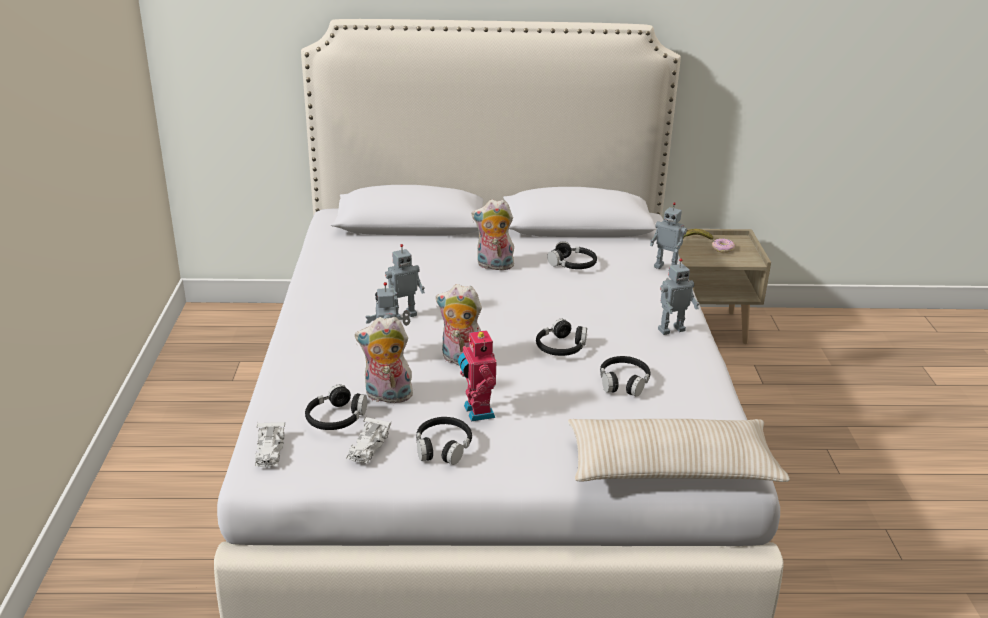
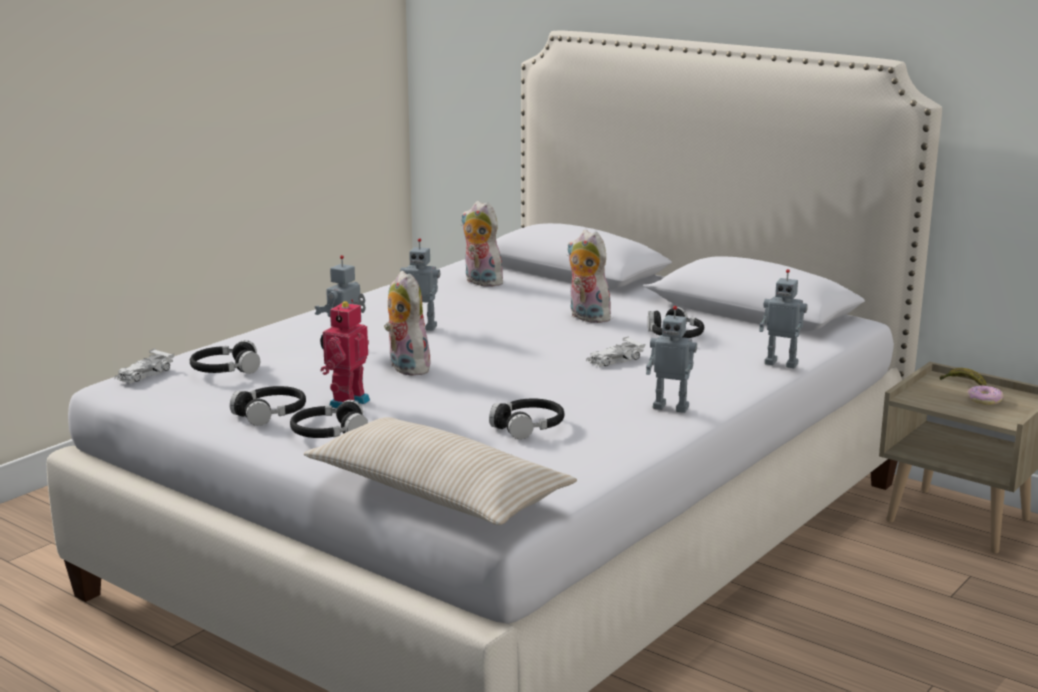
camera: 40 degrees right, 10 degrees down
white toy car [346,416,391,464] -> white toy car moved to [586,336,645,367]
plush toy [355,317,413,403] -> plush toy moved to [461,201,503,287]
black headphones [536,319,587,356] -> black headphones moved to [290,400,368,438]
toy robot [650,202,687,269] -> toy robot turned 45 degrees counterclockwise [759,269,808,368]

